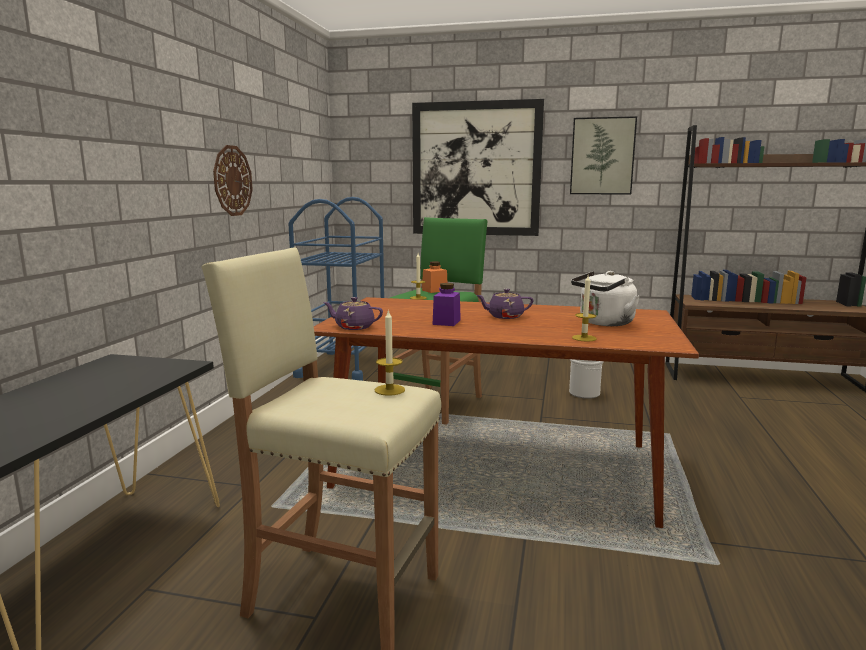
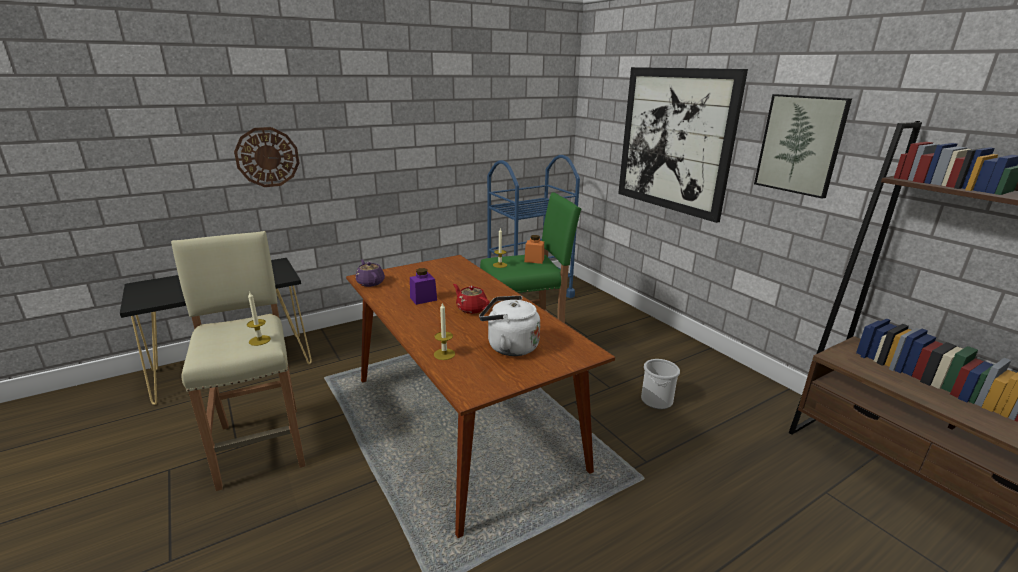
camera: 45 degrees right, 10 degrees up
wall clock [213,145,253,216] -> wall clock moved to [234,127,299,187]
purple teapot [476,289,534,319] -> red teapot [453,284,490,314]

